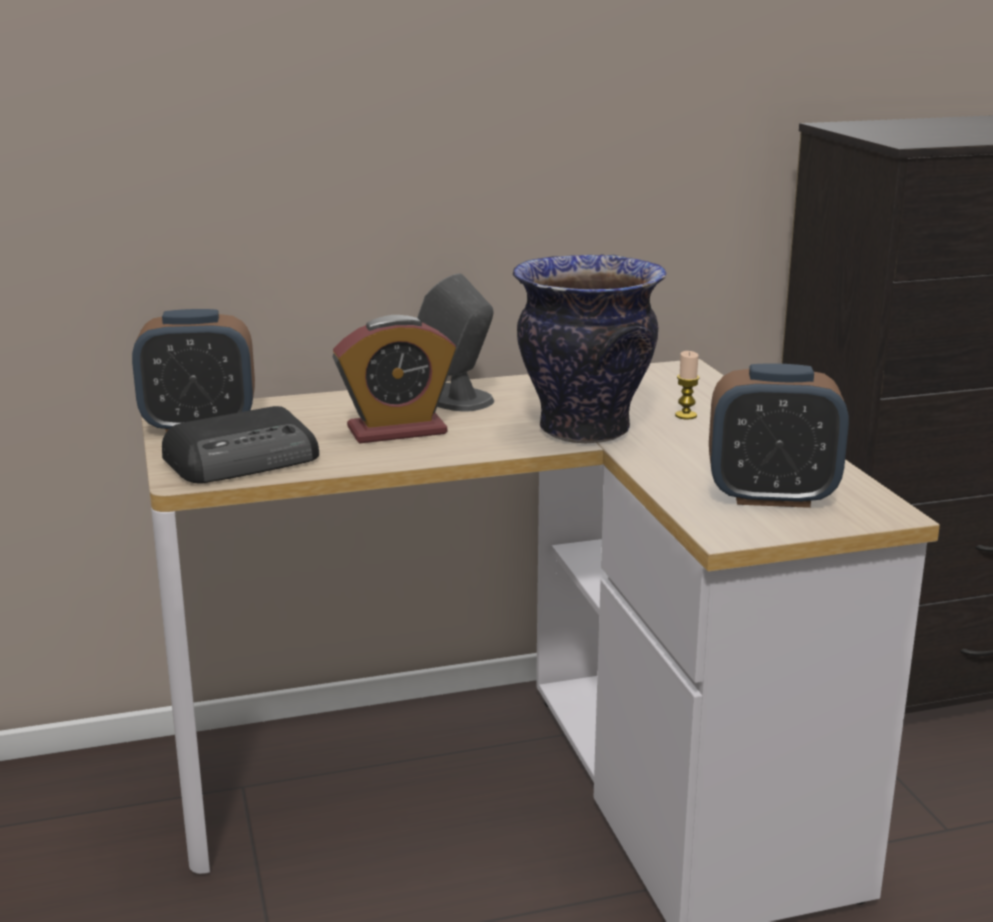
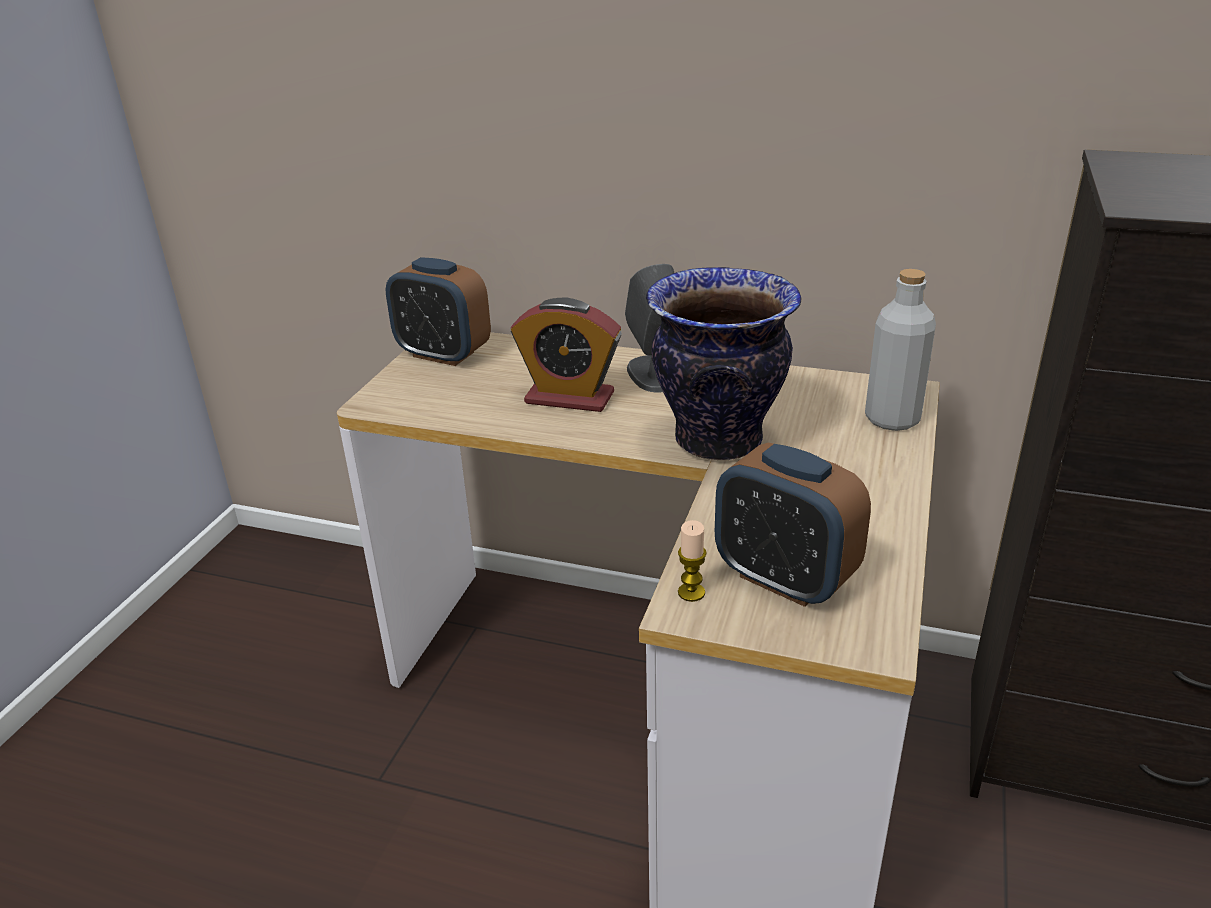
camera: 35 degrees right, 10 degrees up
radio [162,406,319,484] -> none
candle [675,351,699,420] -> candle moved to [678,520,707,602]
none -> grey bottle [865,269,936,431]

